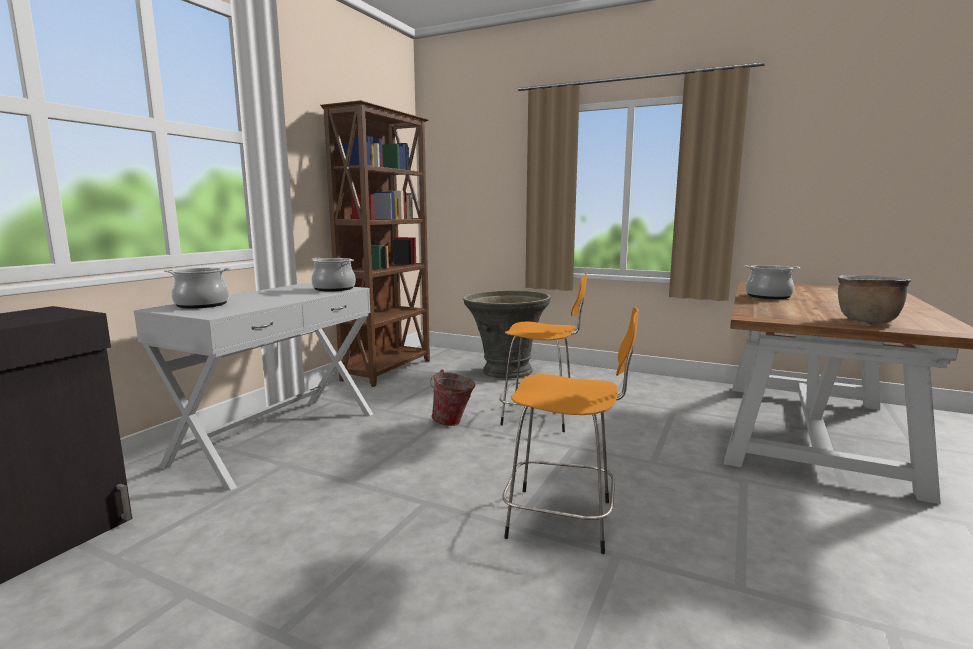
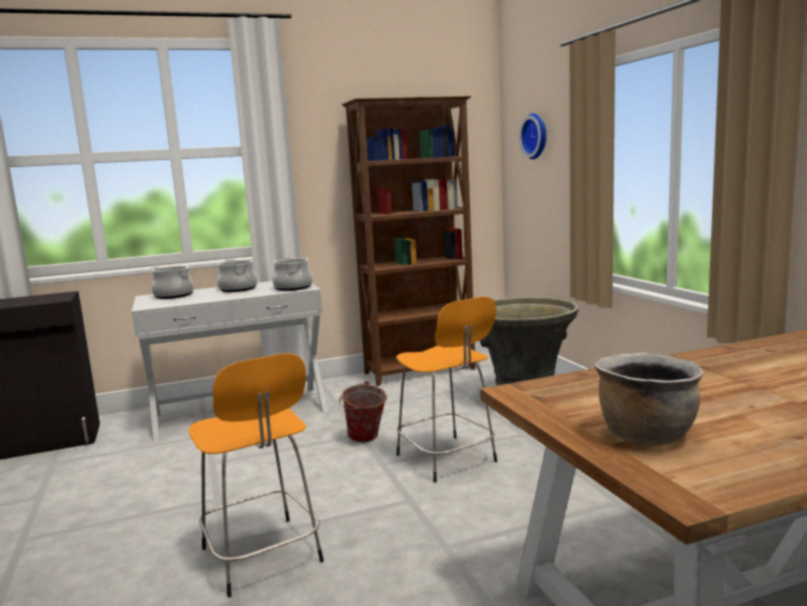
camera: 45 degrees right, 0 degrees up
cooking pot [744,265,800,299] -> cooking pot moved to [217,259,257,292]
none -> wall clock [519,113,546,159]

